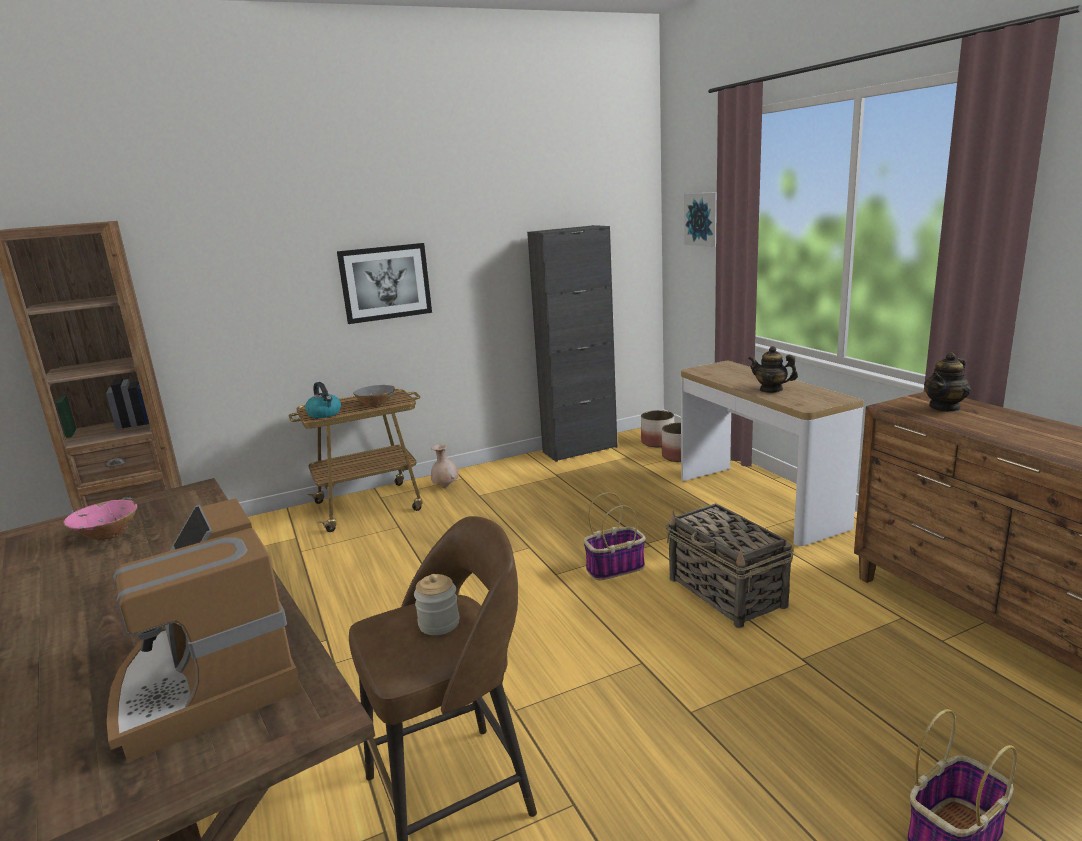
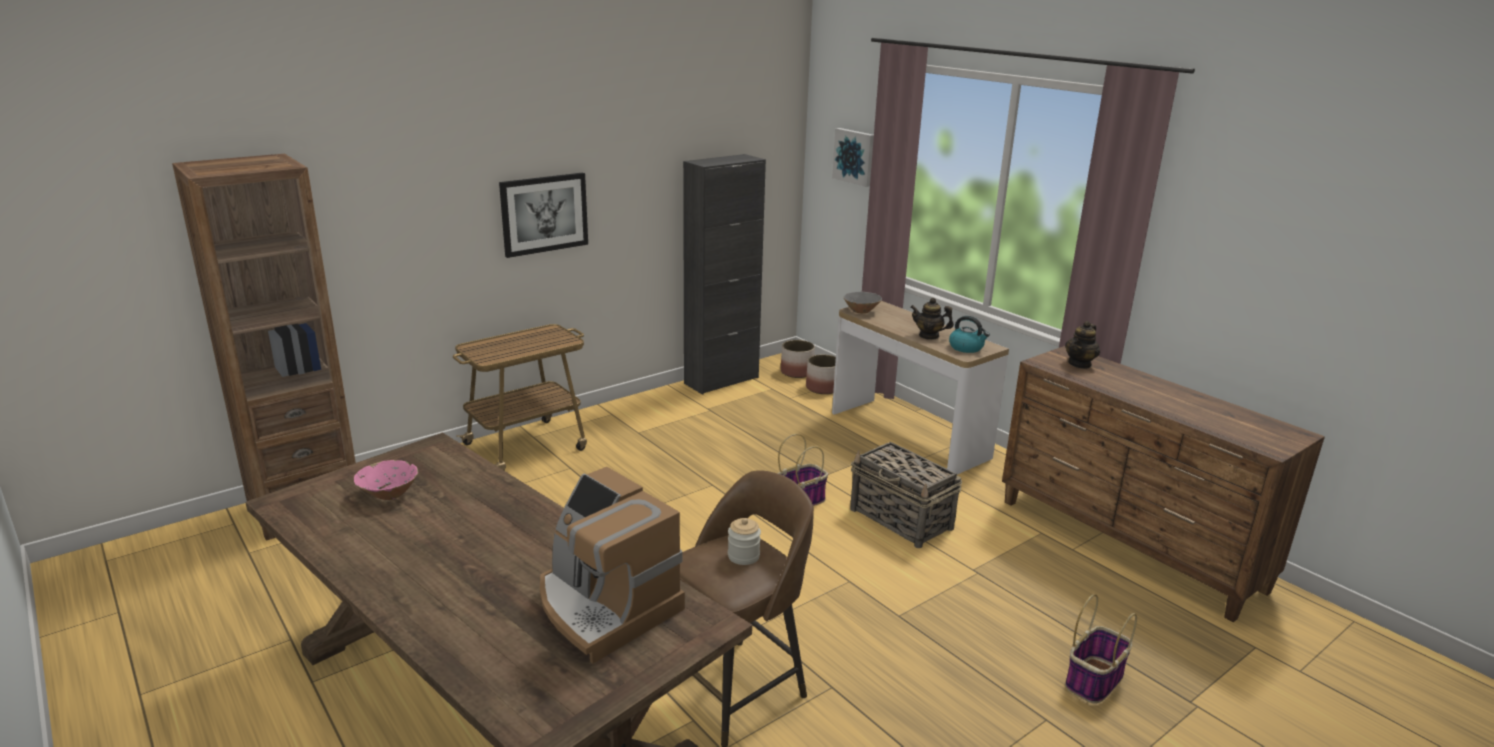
camera: 15 degrees left, 5 degrees up
kettle [305,382,341,418] -> kettle moved to [949,316,990,353]
grey bowl [354,385,395,407] -> grey bowl moved to [844,292,882,314]
beige vase [431,443,459,487] -> none

